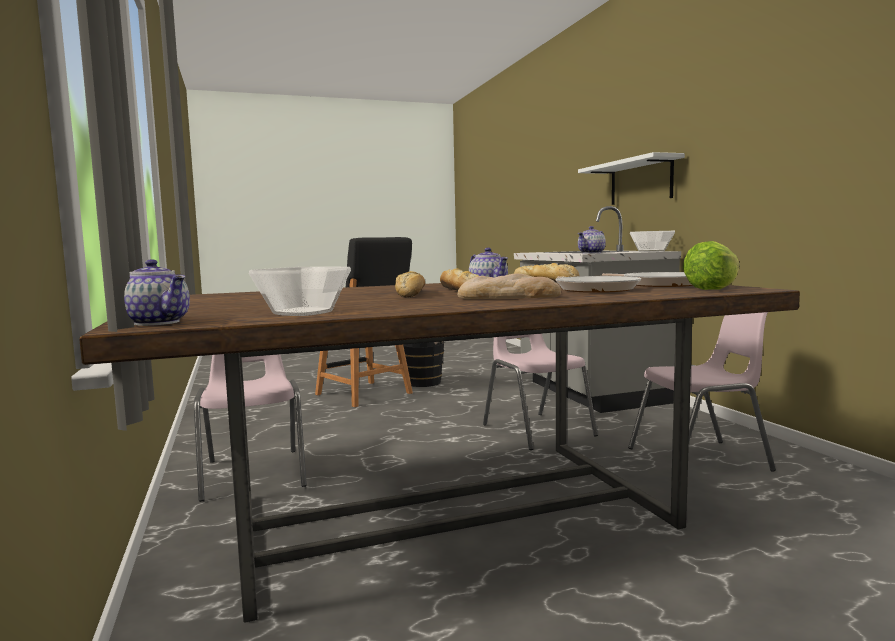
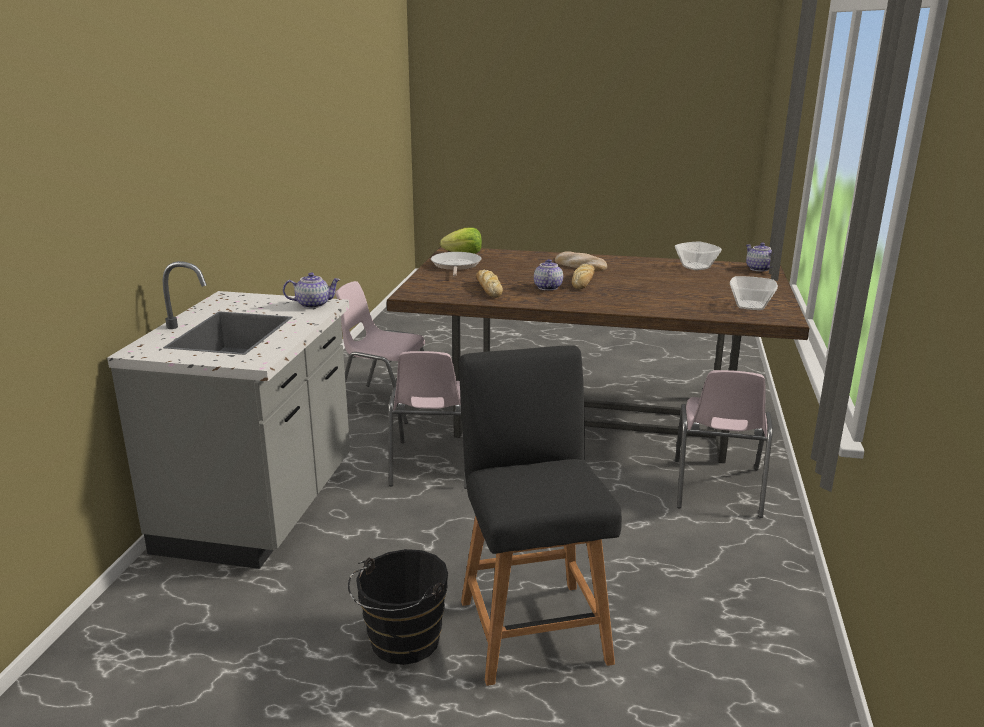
camera: 150 degrees left, 15 degrees up
bread [395,271,425,297] -> none
frying pan [555,276,641,293] -> none
white shelf [578,152,685,205] -> none
bowl [630,231,675,252] -> bowl moved to [730,276,778,310]

